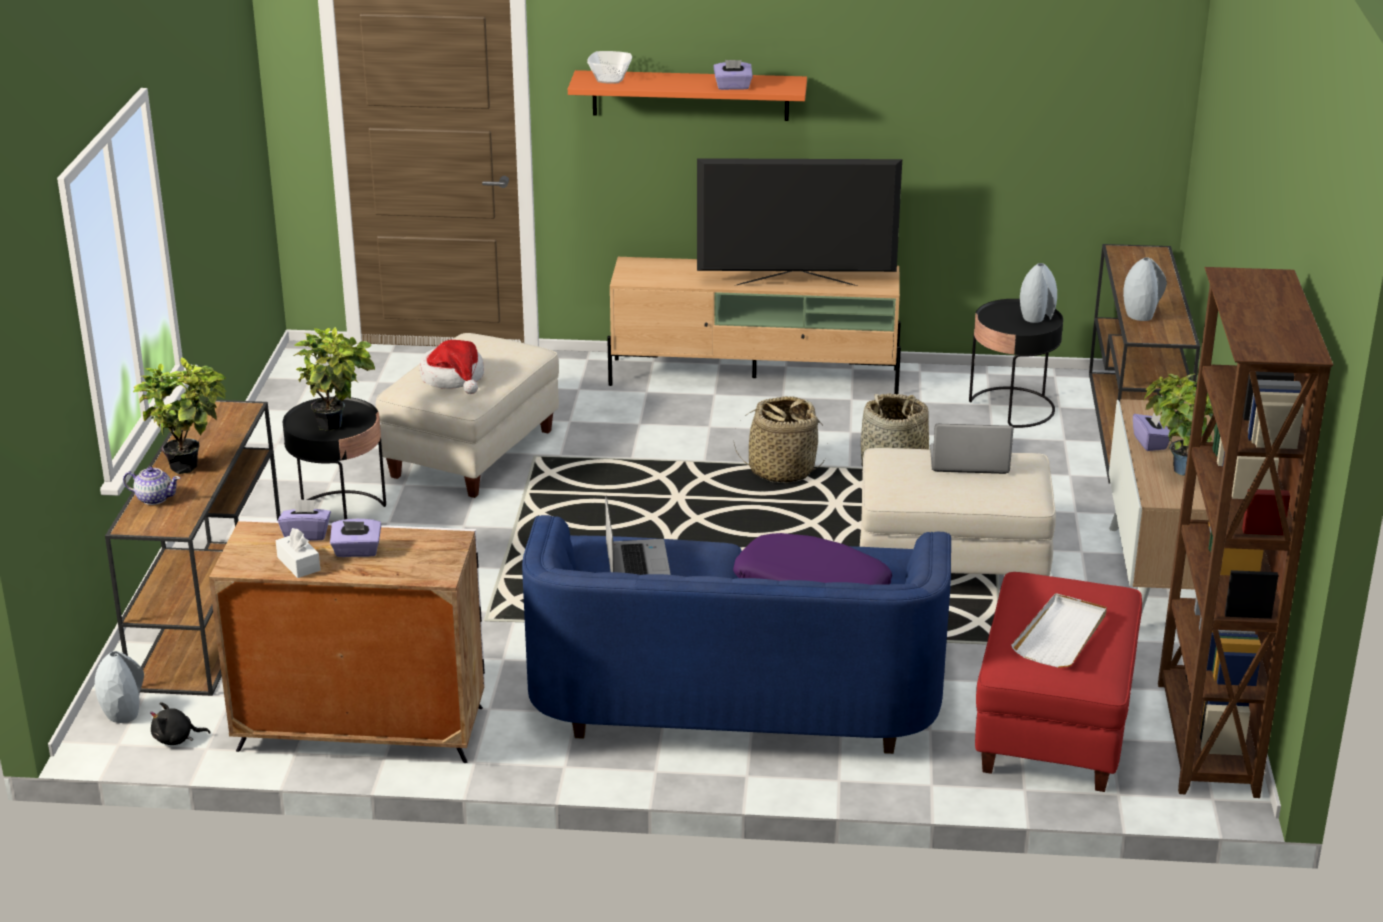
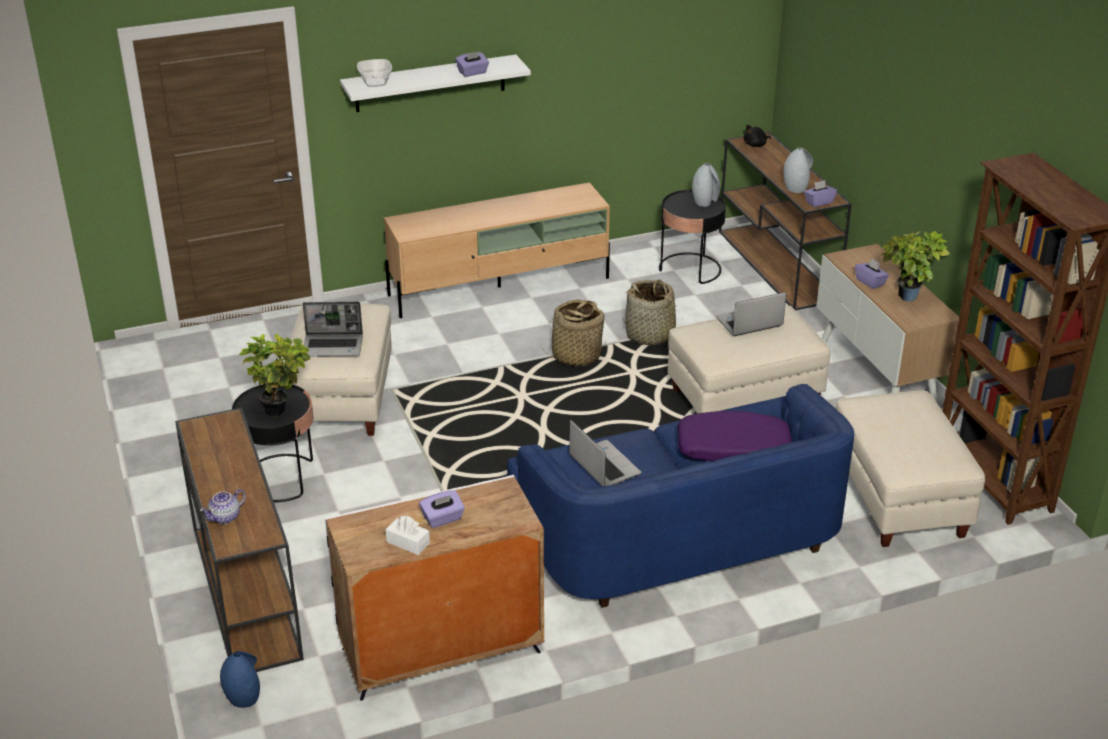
camera: 25 degrees left, 5 degrees up
grey vase [95,651,144,723] -> blue vase [220,651,260,708]
teapot [123,467,180,505] -> teapot turned 150 degrees clockwise [200,489,246,524]
potted plant [133,357,226,474] -> none
black plush toy [150,702,210,745] -> black plush toy moved to [744,125,771,147]
purple tissue box [278,499,331,541] -> purple tissue box moved to [804,180,837,207]
hat [420,340,484,394] -> laptop [303,302,363,357]
orange shelf [568,70,807,121] -> white shelf [340,55,531,112]
television [697,158,902,286] -> none
red ottoman [975,572,1142,792] -> beige ottoman [836,391,985,547]
white tray [1011,593,1107,668] -> none

